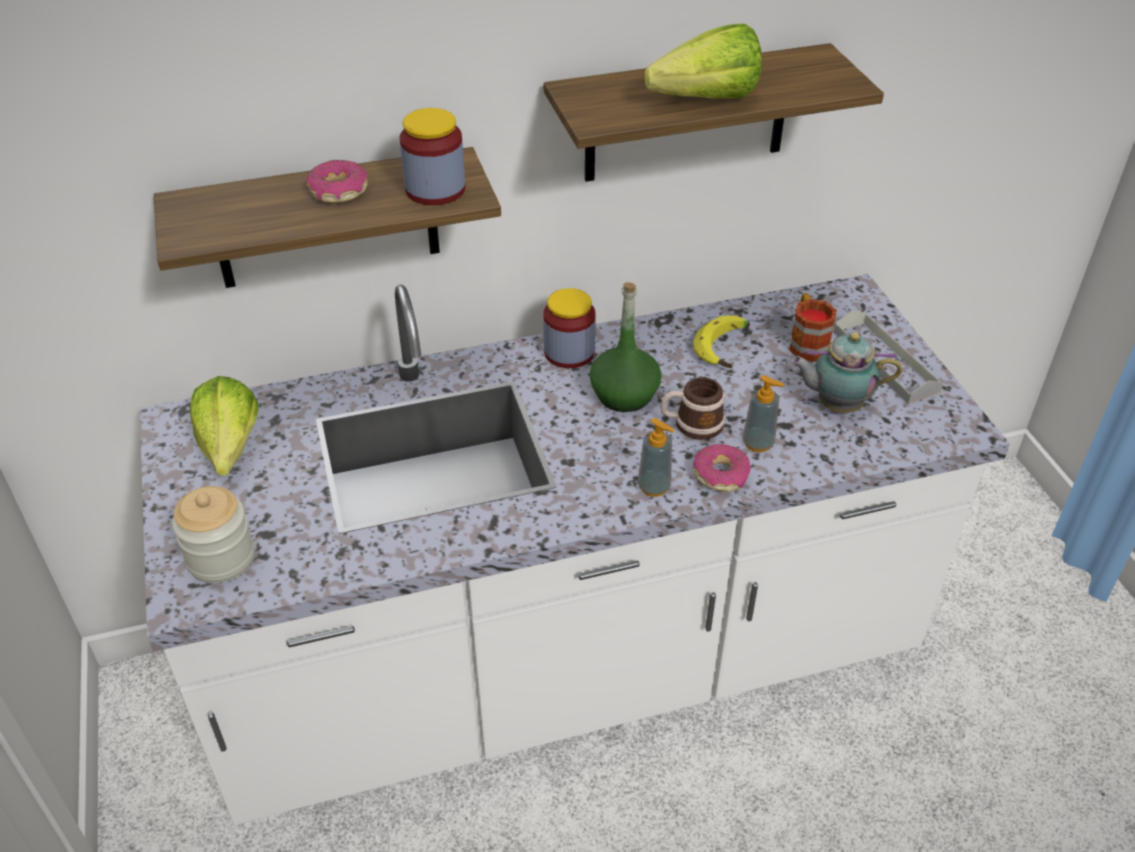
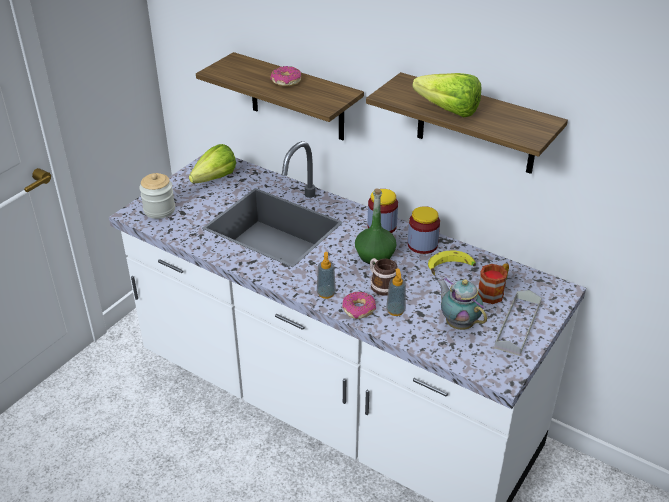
camera: 50 degrees right, 5 degrees down
jar [399,108,465,205] -> jar moved to [408,206,440,254]

